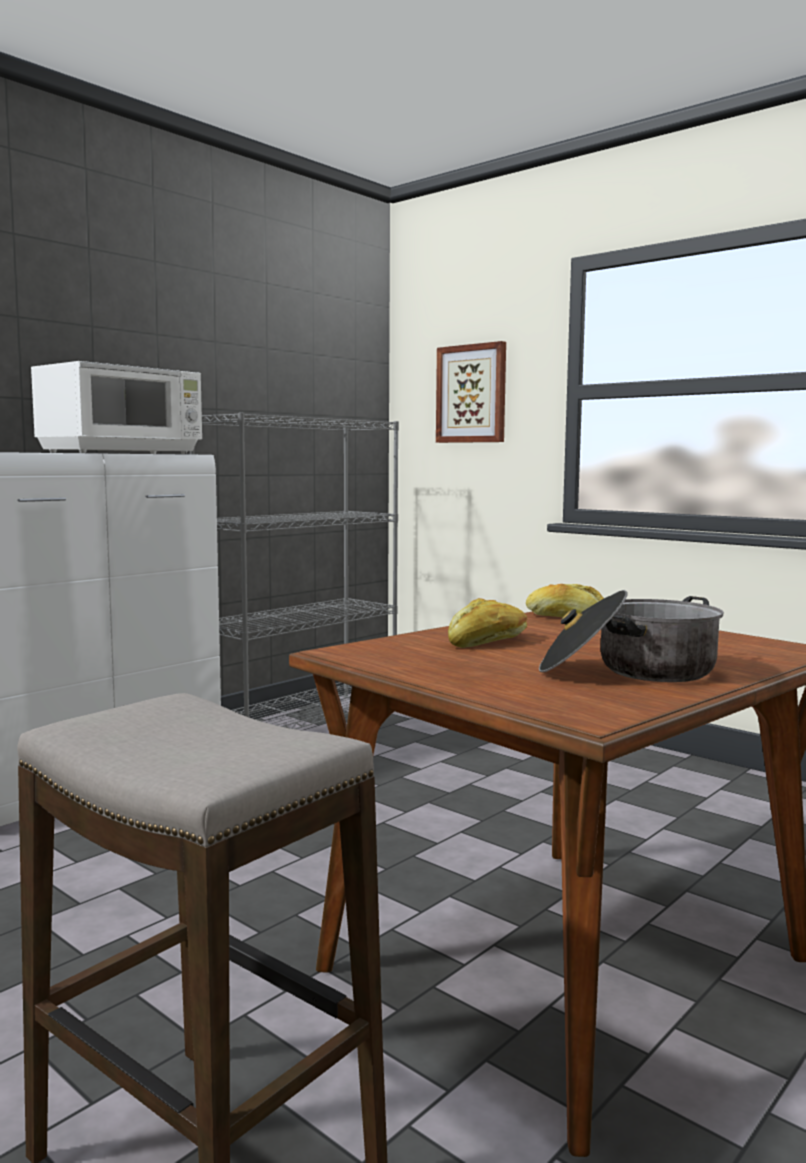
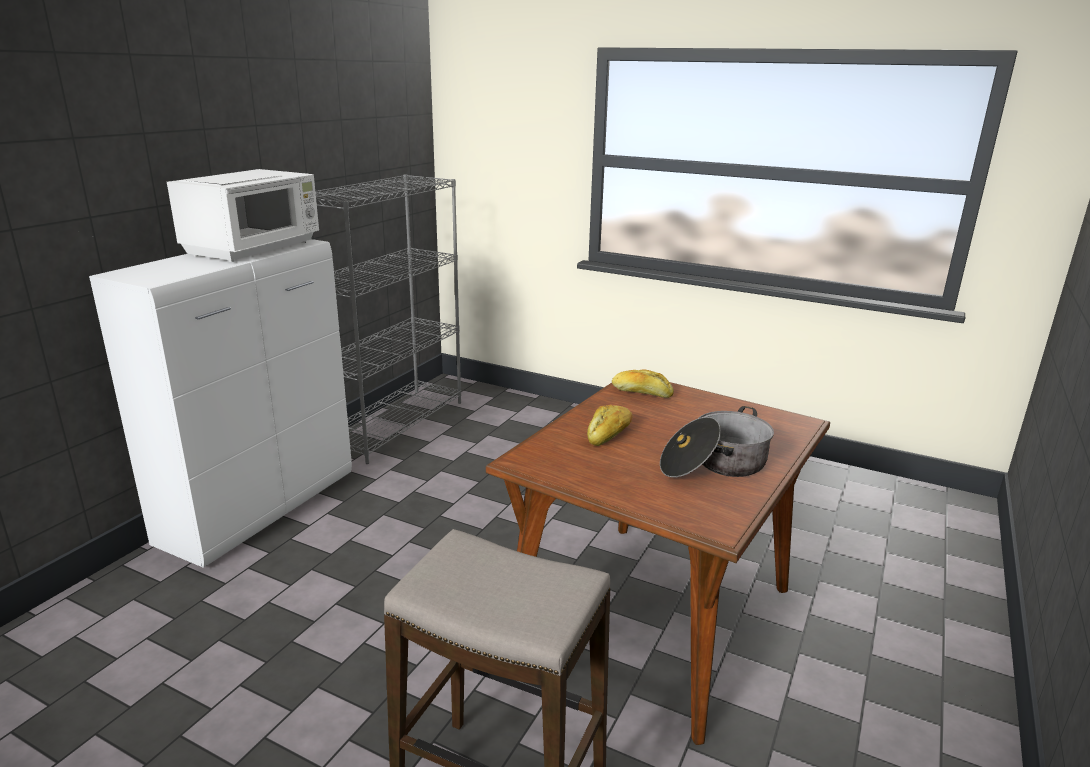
camera: 15 degrees left, 15 degrees up
picture [436,341,506,443] -> none

